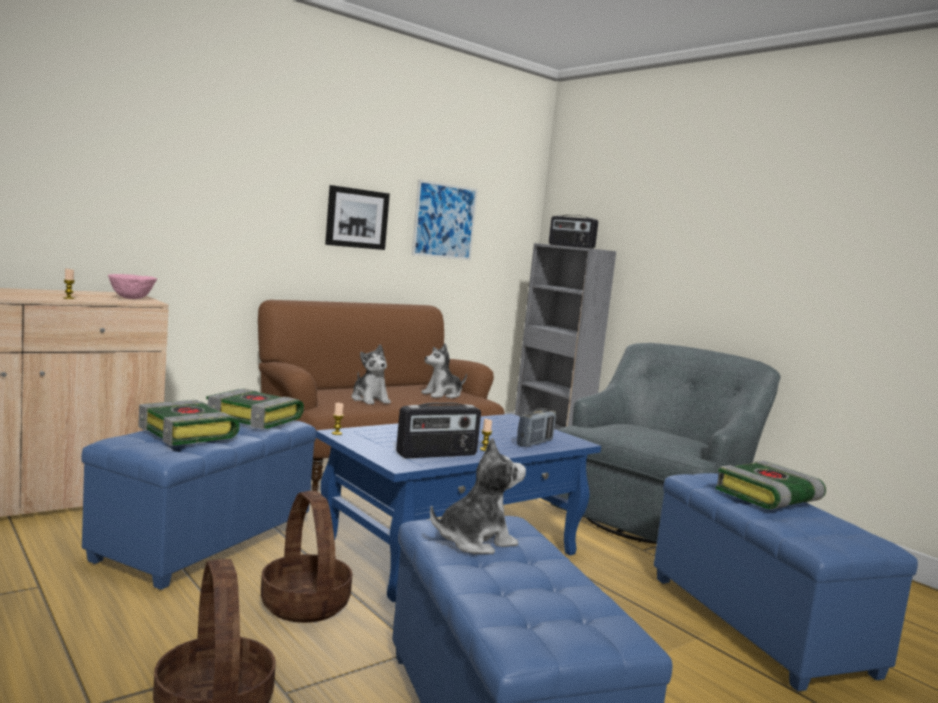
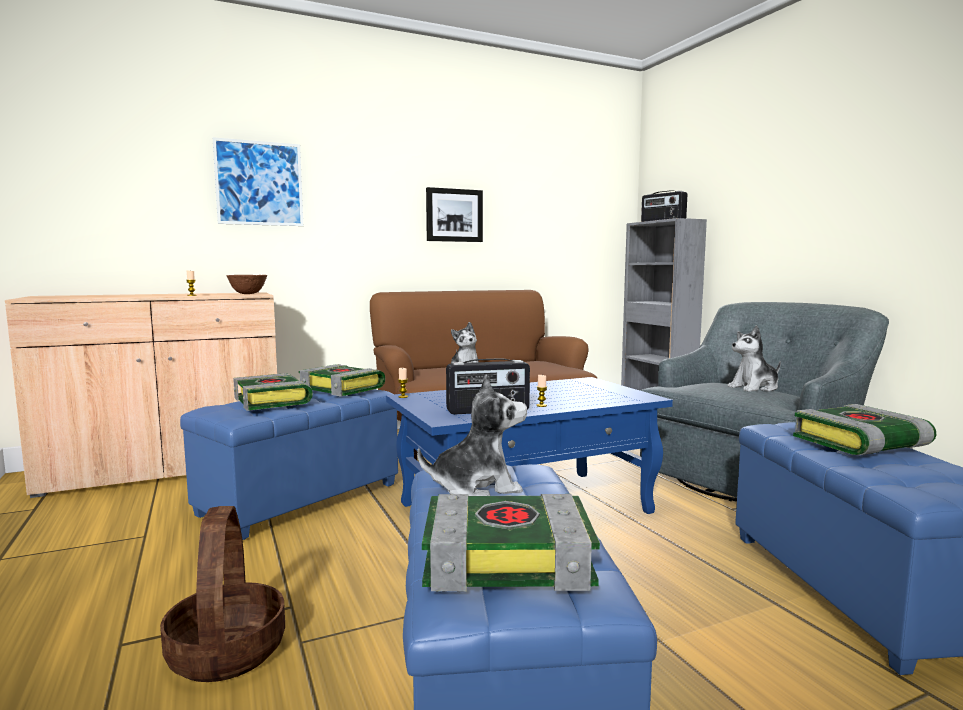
camera: 15 degrees right, 0 degrees up
pink bowl [108,274,157,299] -> brown bowl [226,275,267,294]
basket [261,491,353,623] -> none
picture [412,179,478,260] -> picture moved to [213,137,303,226]
plush toy [421,343,467,399] -> plush toy moved to [728,325,781,392]
radio [517,408,556,447] -> none
none -> book [422,494,600,591]

